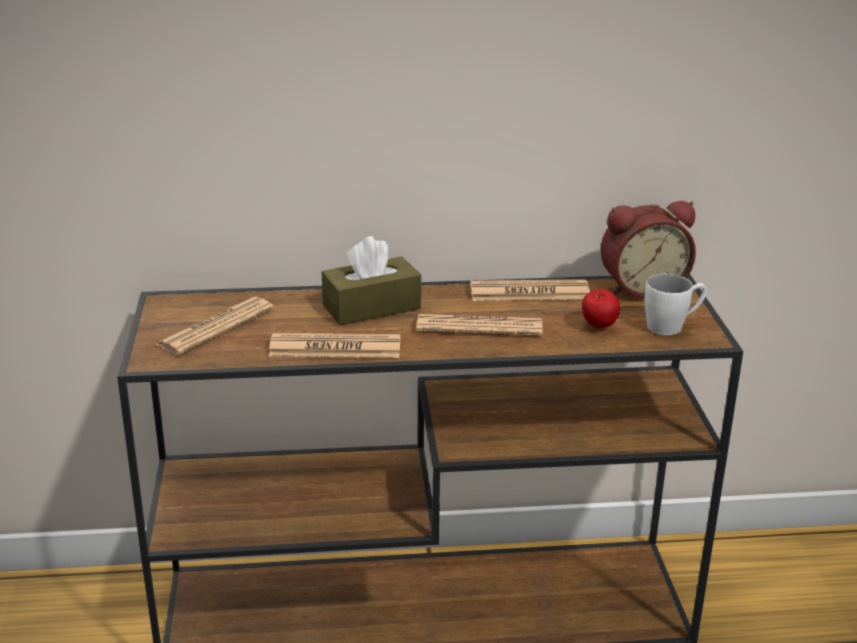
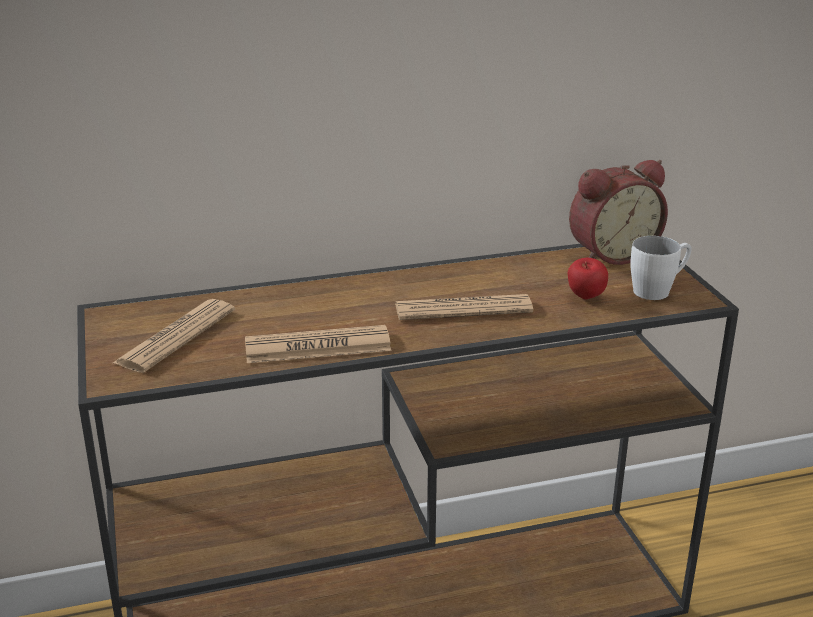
camera: 10 degrees left, 0 degrees up
brown tissue box [322,236,421,325] -> none
newspaper [470,279,590,301] -> none

